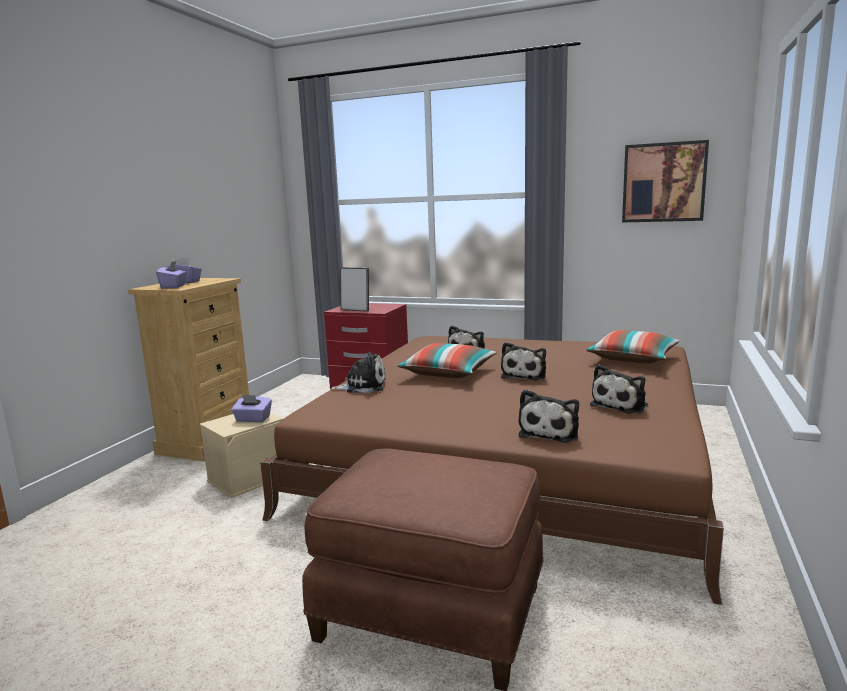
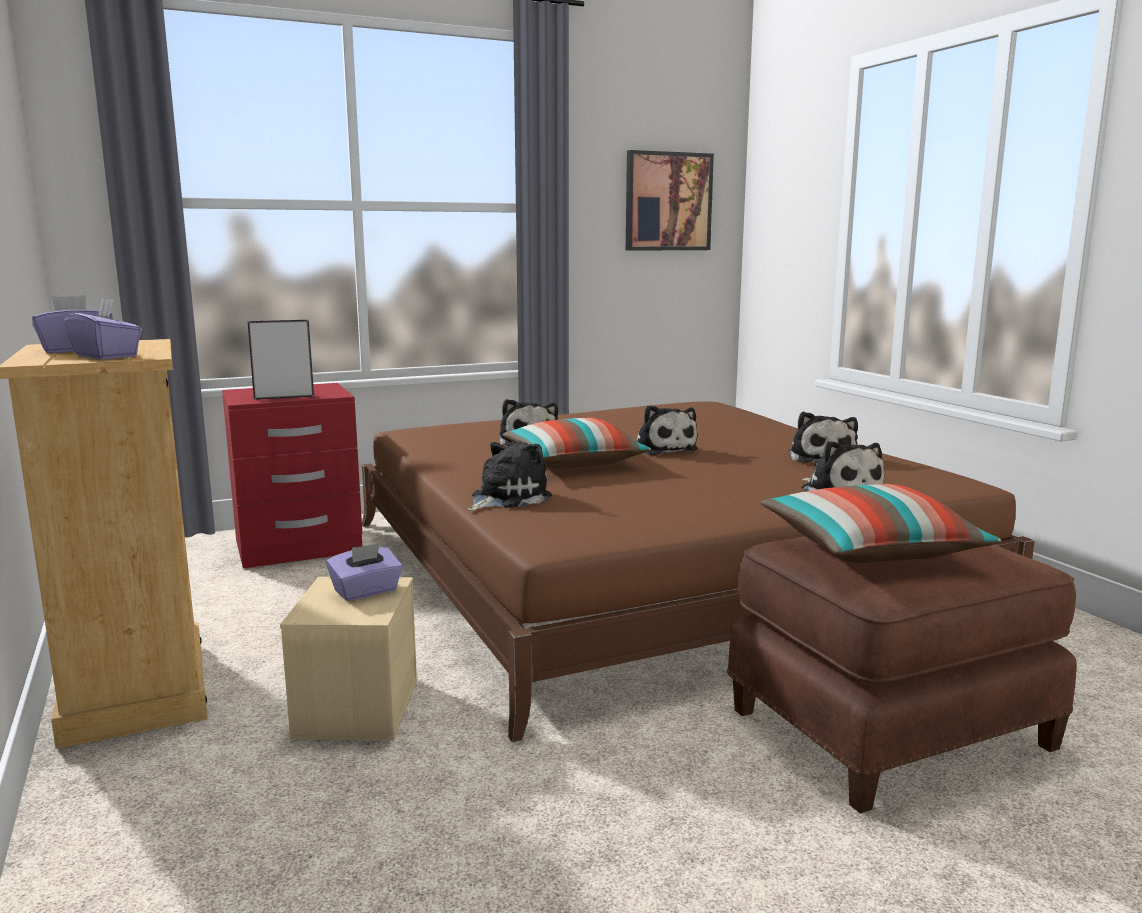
camera: 45 degrees left, 0 degrees up
pillow [586,330,680,364] -> pillow moved to [761,484,1001,563]

